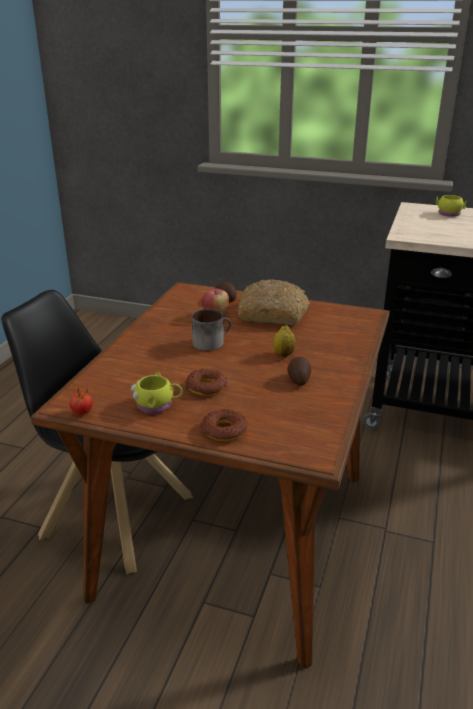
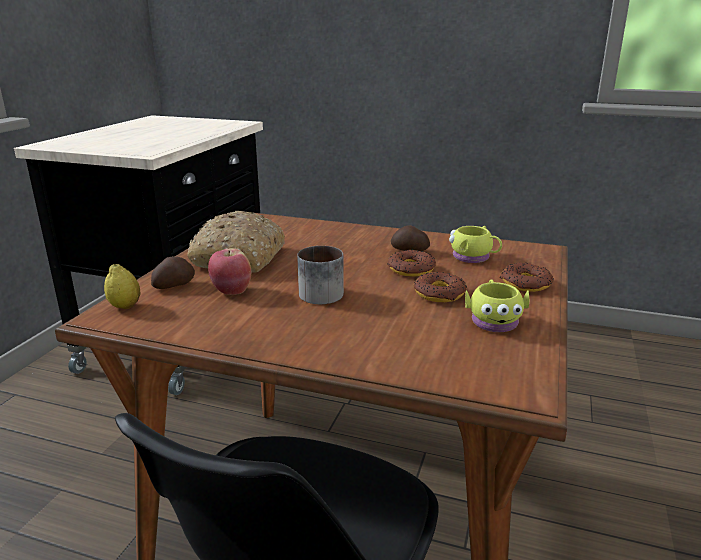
camera: 90 degrees left, 5 degrees down
tomato [70,387,93,415] -> none
lemon [273,325,296,357] -> lemon moved to [104,264,141,309]
yellow mug [436,195,466,217] -> yellow mug moved to [449,226,502,263]
none -> donut [387,250,436,277]

